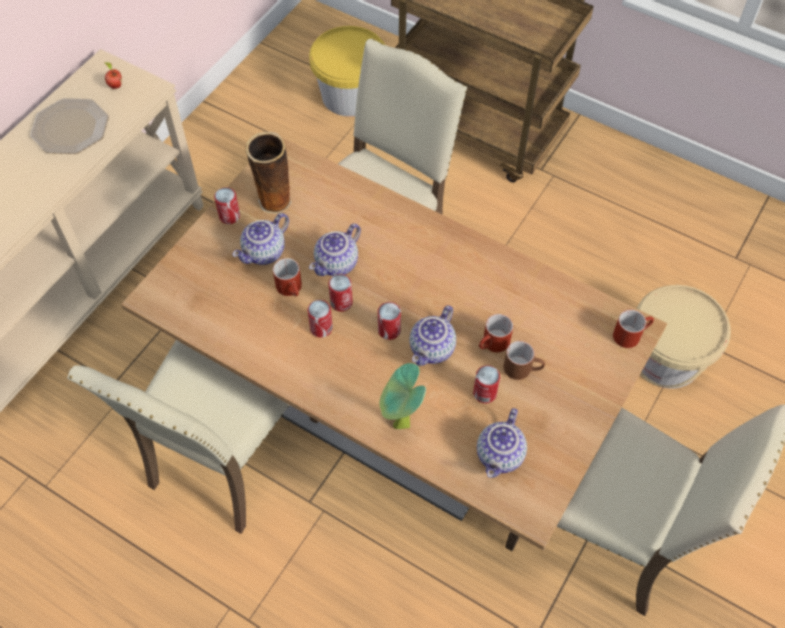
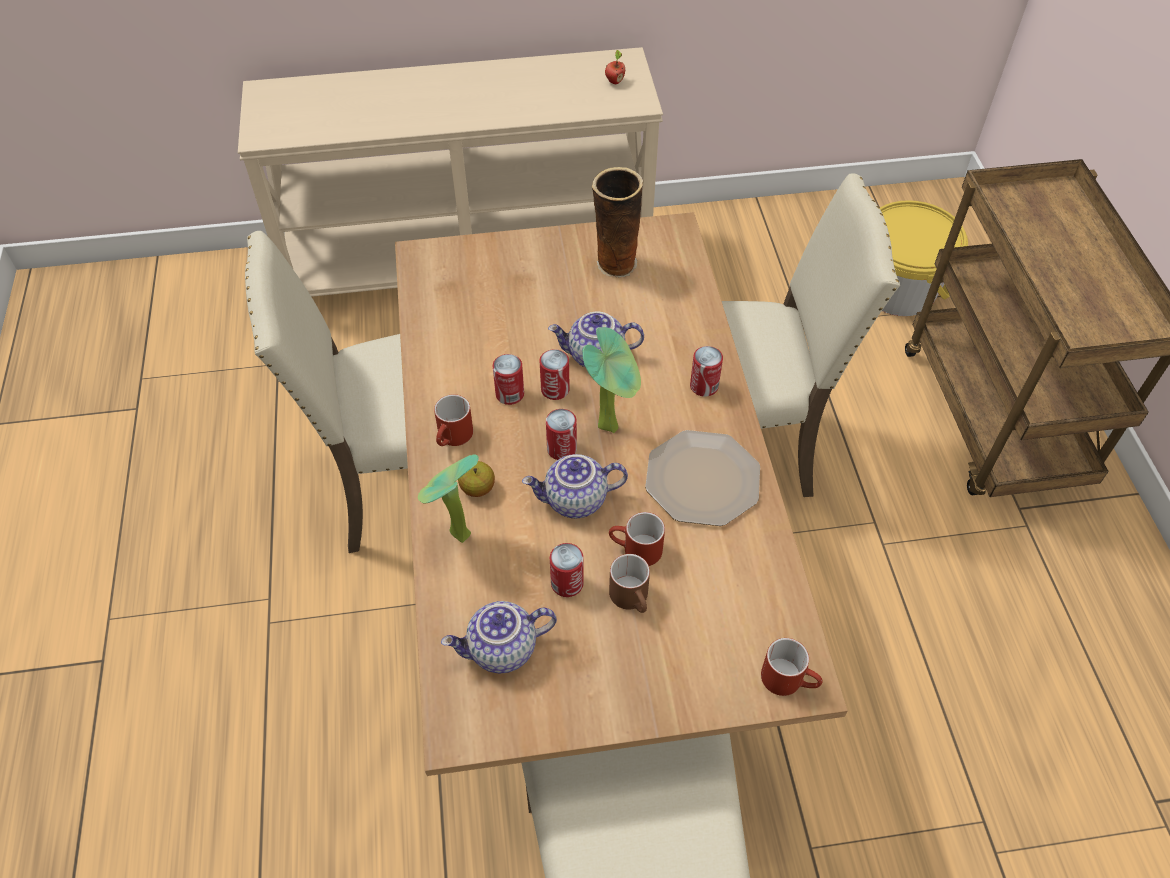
camera: 50 degrees right, 5 degrees down
plate [30,98,109,154] -> plate moved to [645,430,760,526]
can [214,187,240,224] -> can moved to [690,346,723,397]
teapot [232,213,289,265] -> none
red mug [273,258,302,296] -> red mug moved to [434,394,473,446]
beige bucket [637,285,731,389] -> none
none -> apple [458,461,495,497]
none -> potted plant [583,327,641,433]

